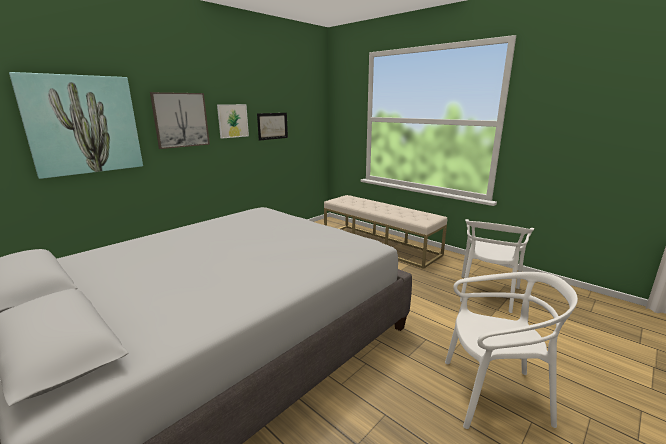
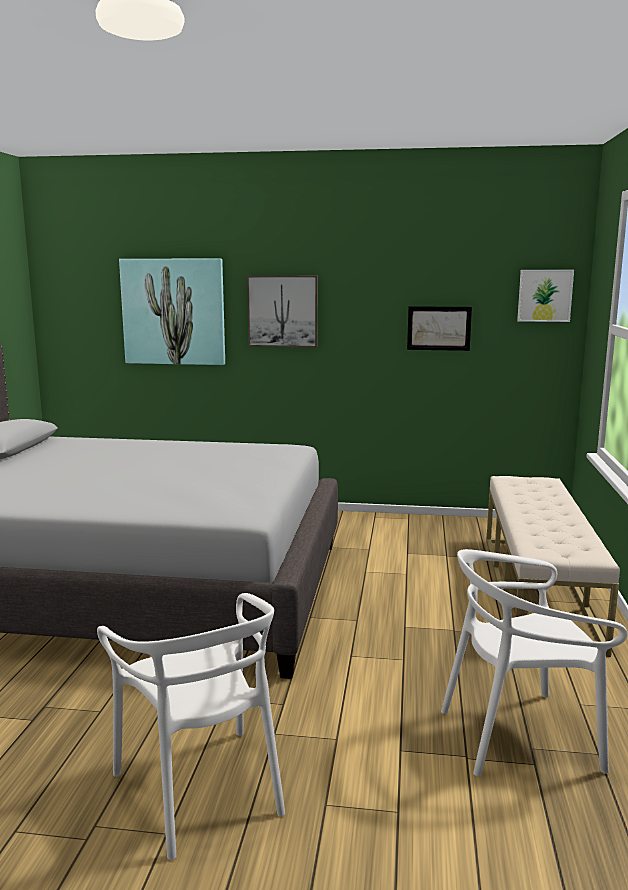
camera: 55 degrees right, 5 degrees down
picture [217,104,249,139] -> picture moved to [517,270,574,322]

